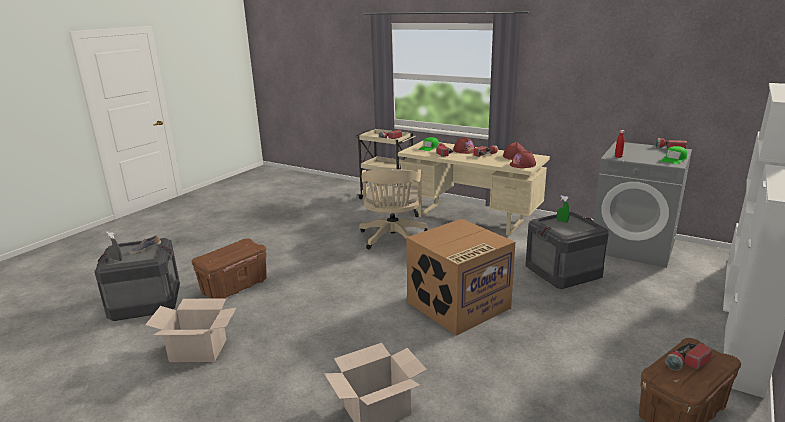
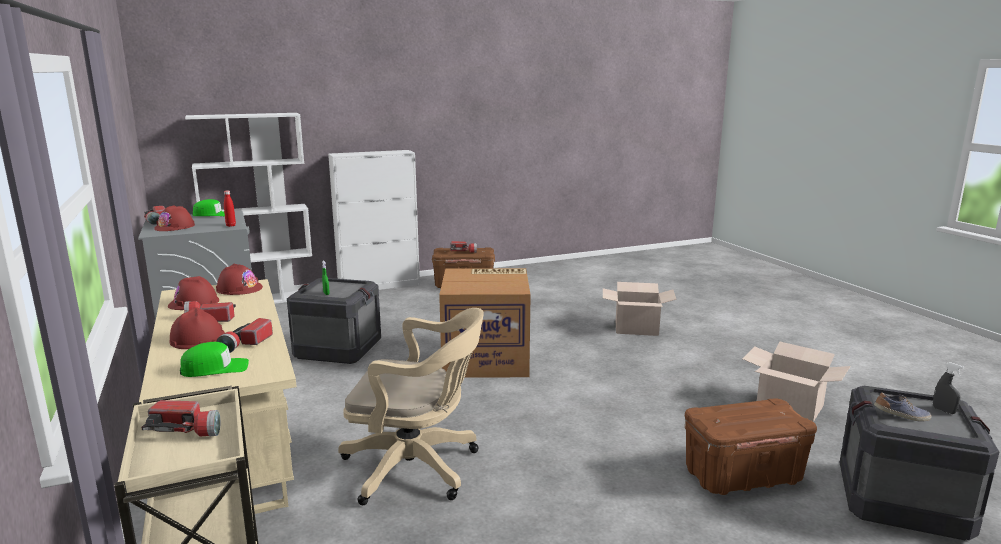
camera: 145 degrees left, 5 degrees down
beige office chair [359,169,428,249] -> beige office chair turned 60 degrees clockwise [338,308,484,505]
none -> red hard hat [154,205,195,231]

